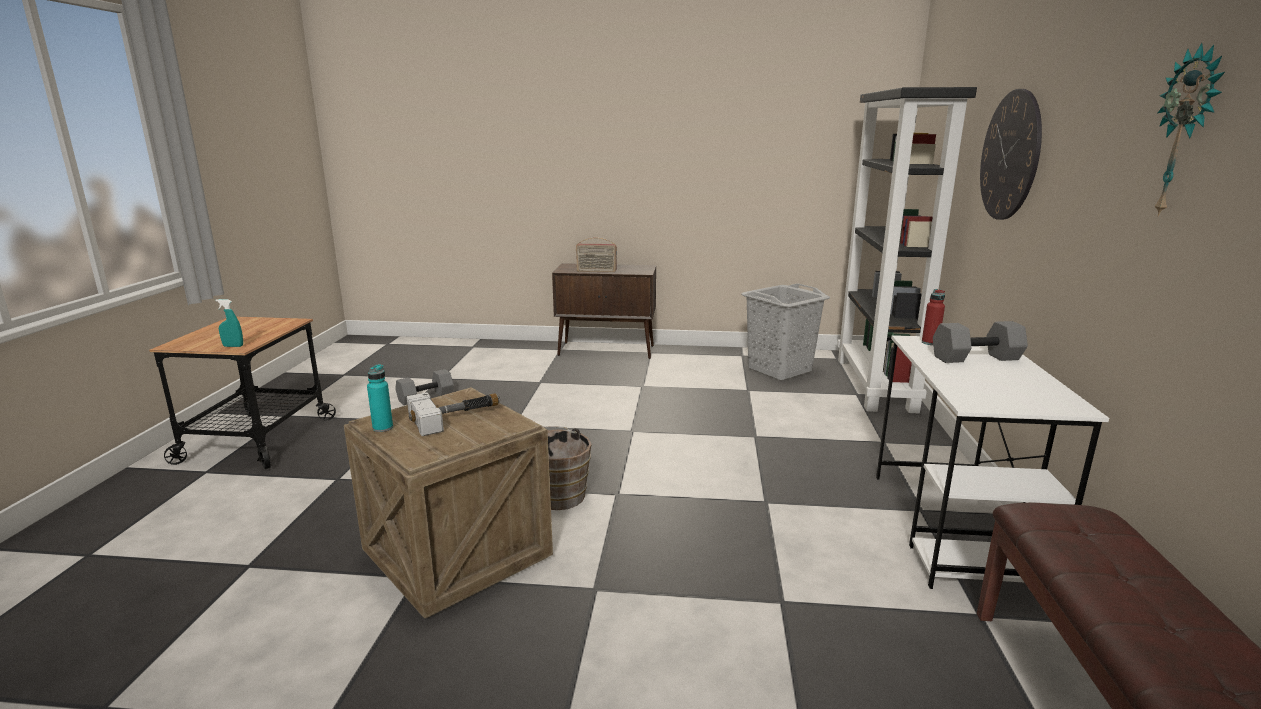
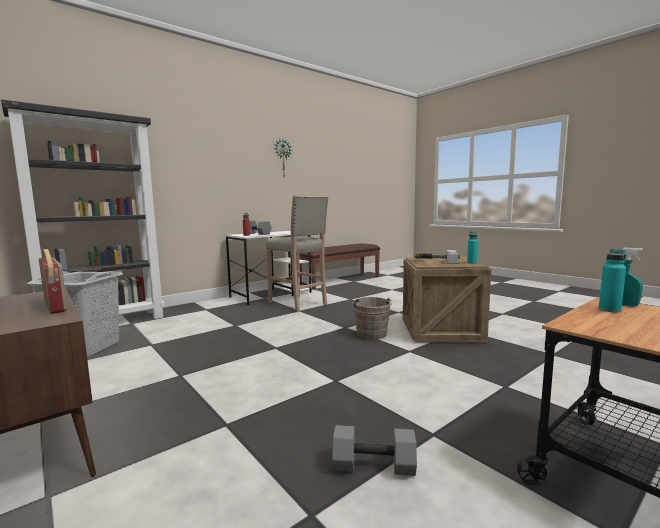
camera: 135 degrees left, 10 degrees down
wall clock [980,89,1042,220] -> none
none -> beige stool [266,195,328,312]
none -> turquoise bottle [599,249,626,313]

